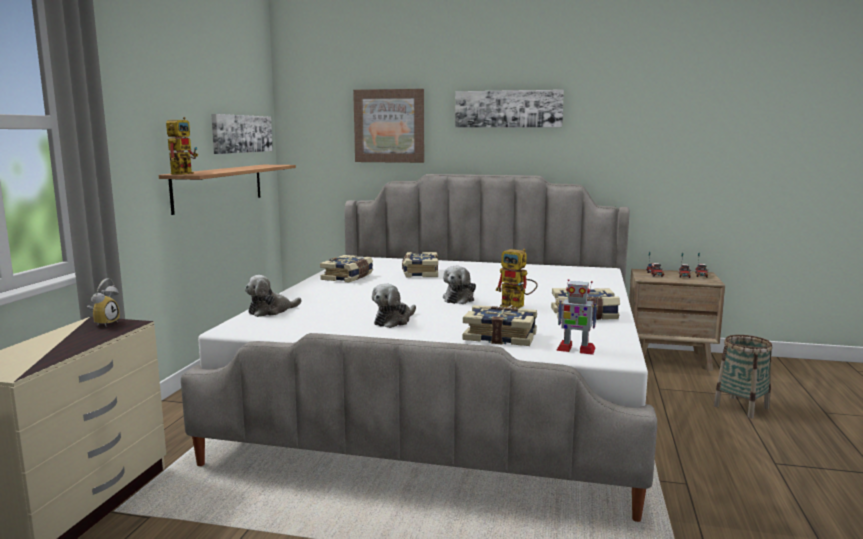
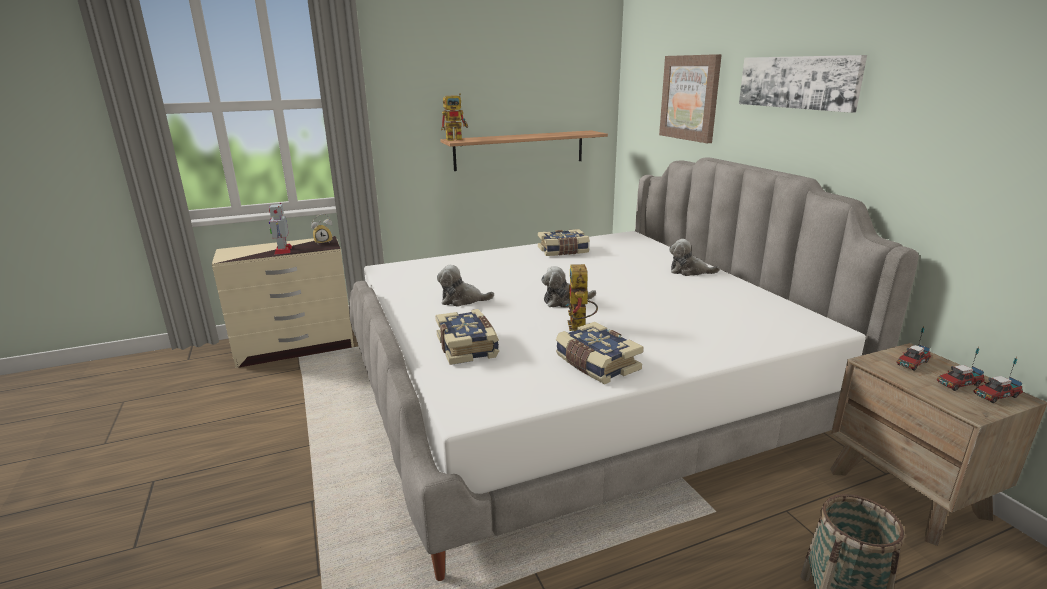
camera: 55 degrees right, 10 degrees up
picture [211,114,273,154] -> none
plush toy [245,275,301,317] -> plush toy moved to [669,239,720,276]
book [402,252,438,277] -> none
toy robot [556,279,598,355] -> toy robot moved to [269,203,292,255]

